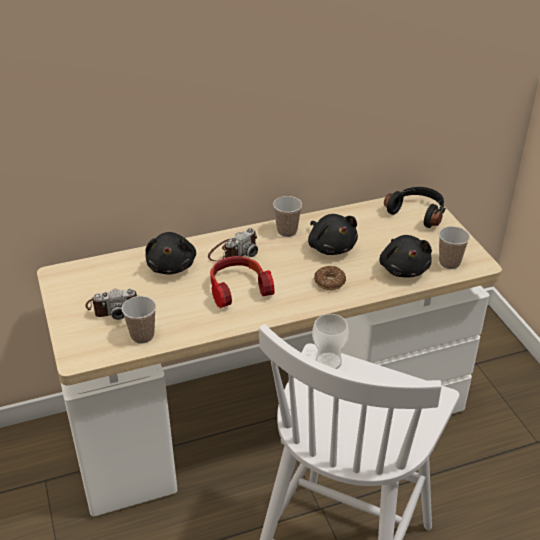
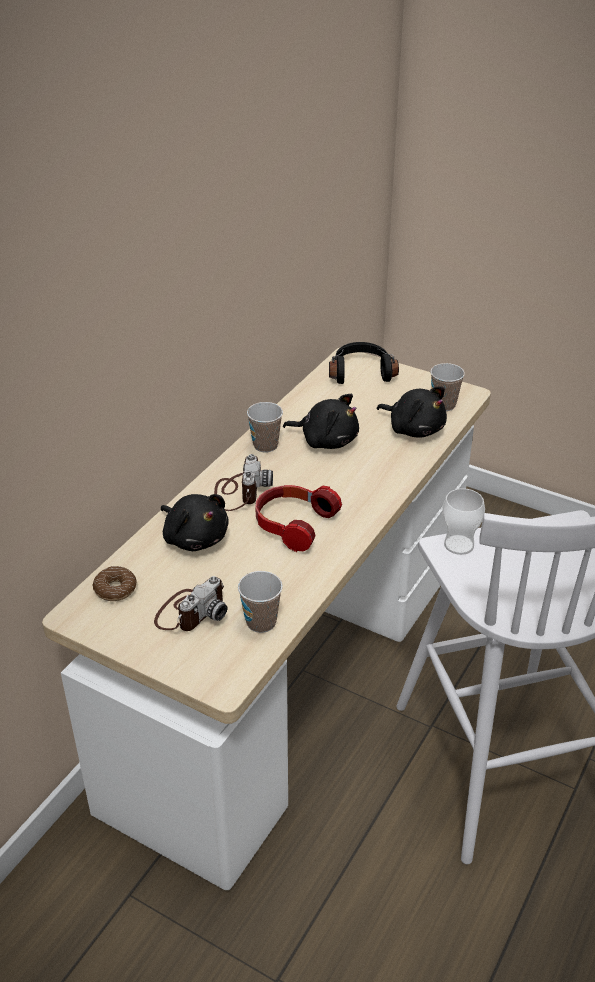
camera: 40 degrees left, 0 degrees up
donut [314,266,346,290] -> donut moved to [92,566,137,601]

